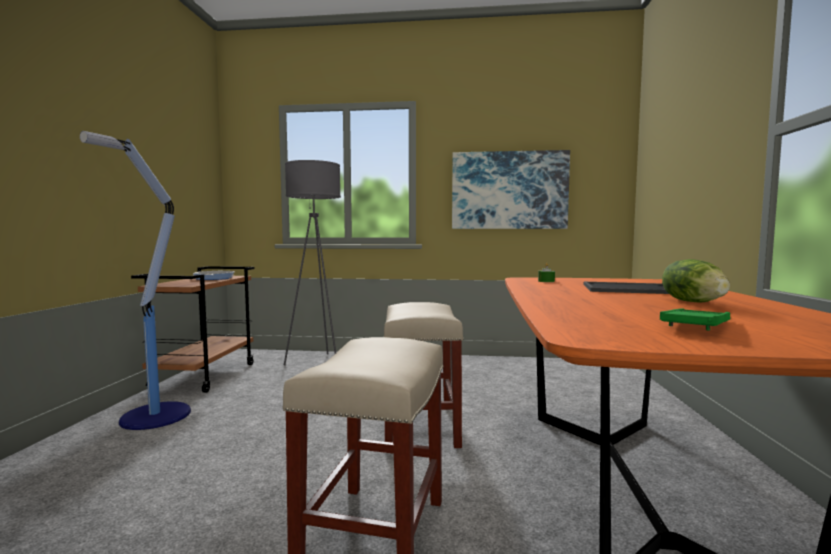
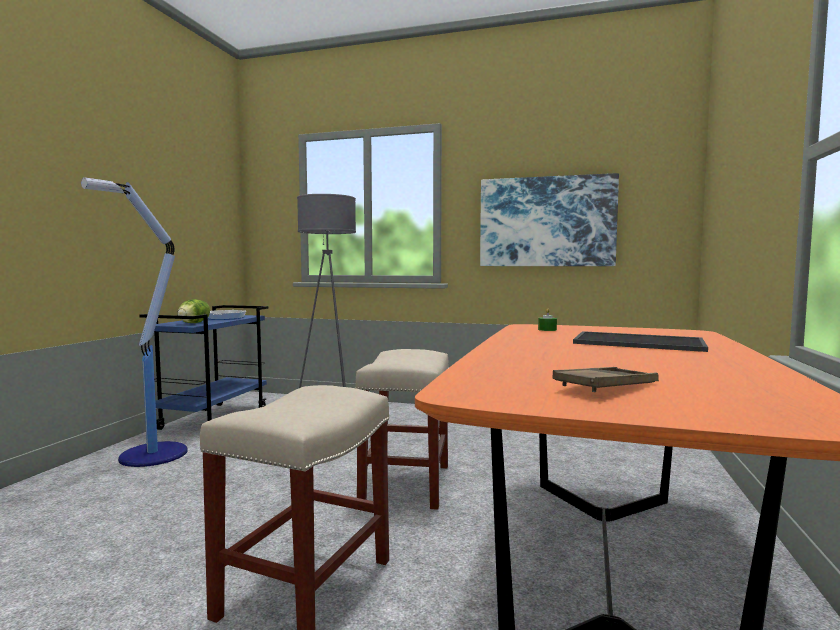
camera: 10 degrees right, 0 degrees up
brown cart [131,266,255,393] -> blue cart [139,305,268,430]
green tray [660,308,730,330] -> brown tray [552,367,659,392]
lettuce [662,259,730,302] -> lettuce moved to [177,299,210,323]

